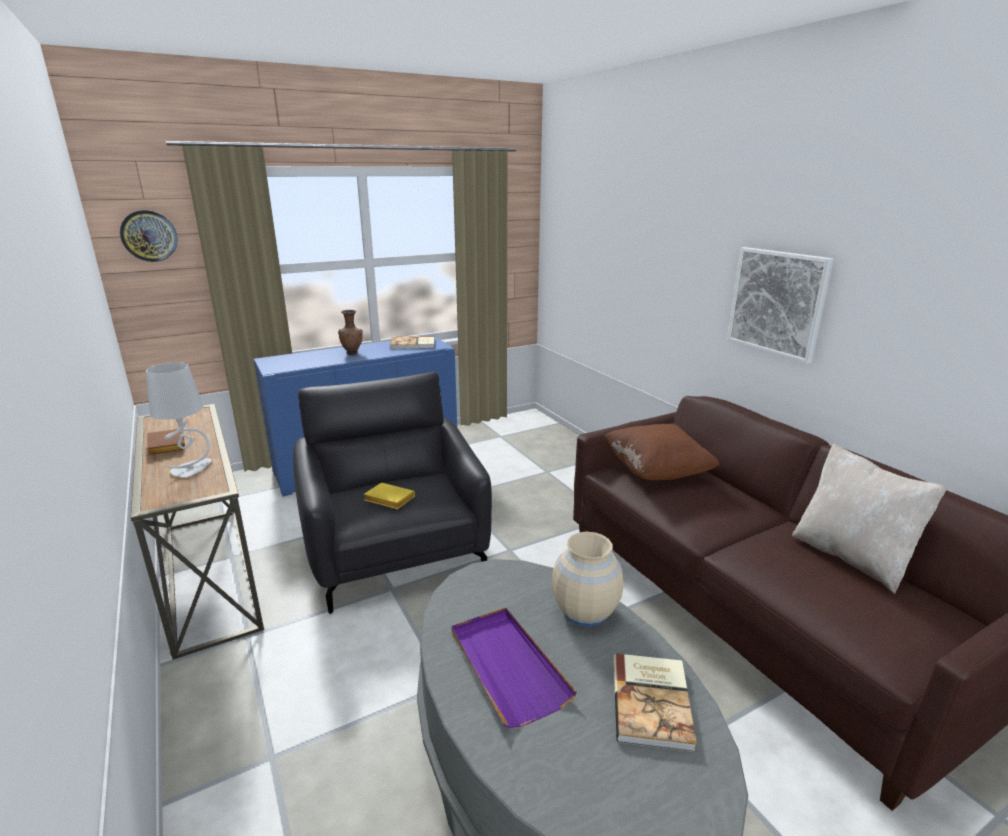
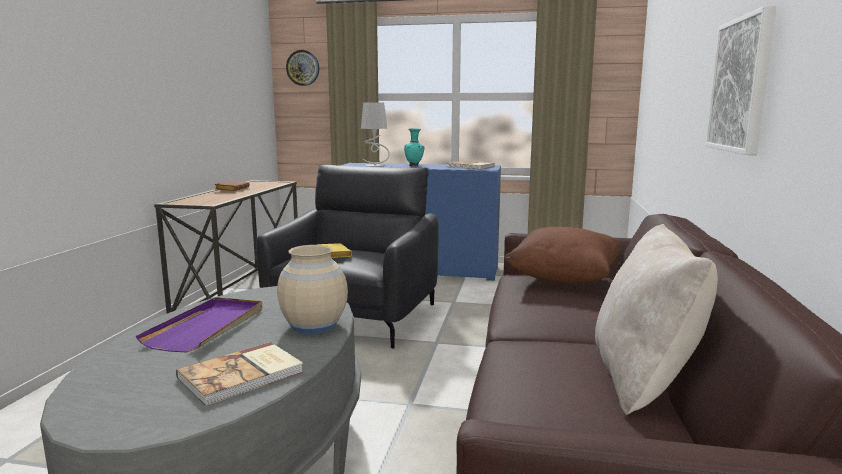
camera: 40 degrees right, 10 degrees down
grey table lamp [146,362,212,477] -> grey table lamp moved to [361,103,390,167]
brown vase [338,310,363,355] -> turquoise vase [404,128,425,166]

